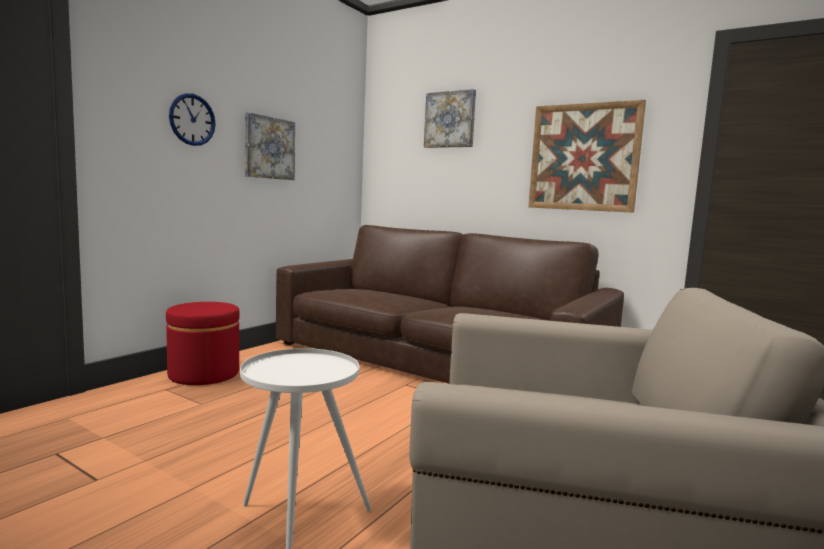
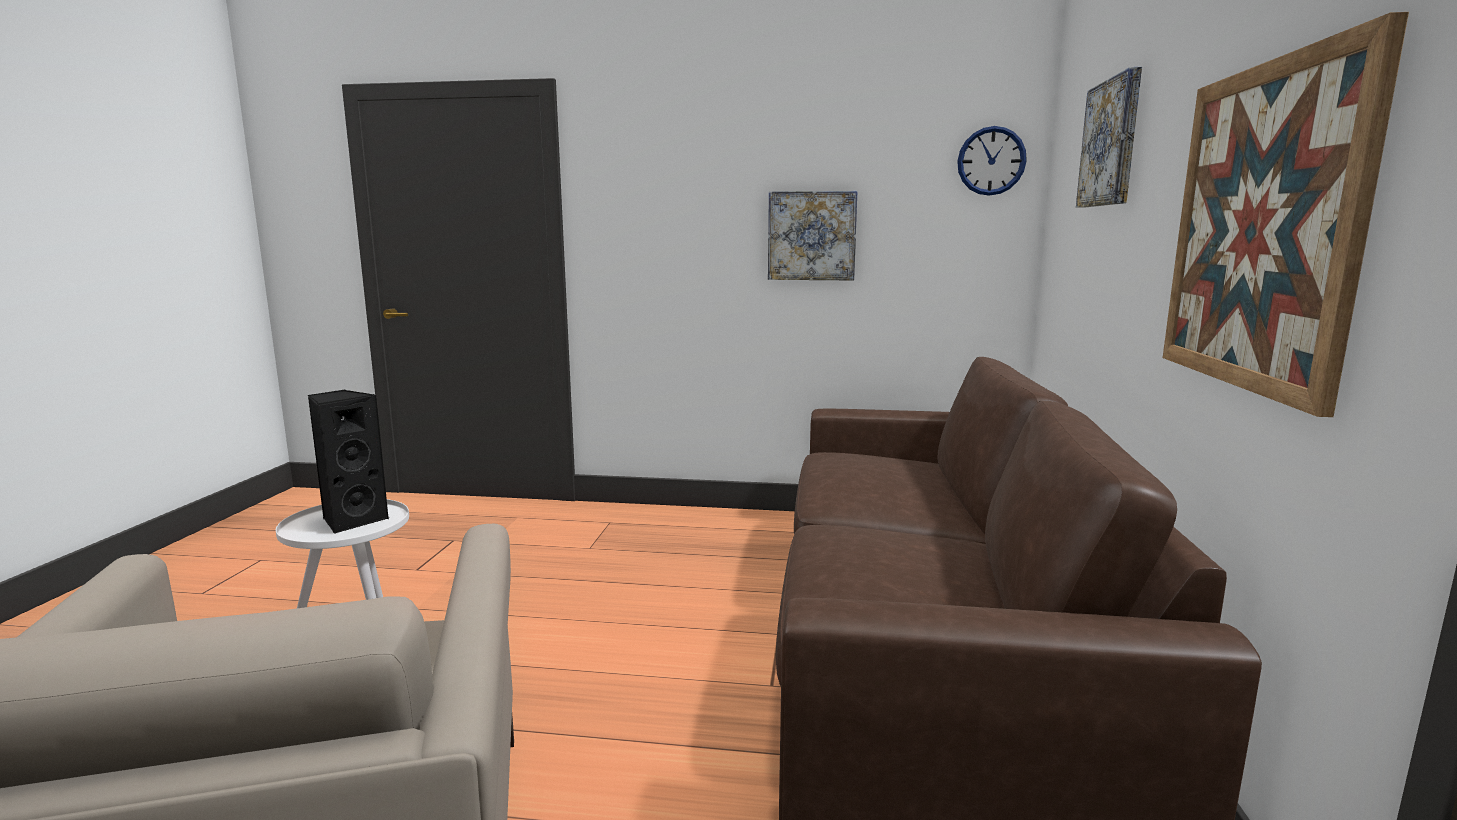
camera: 65 degrees right, 5 degrees up
red ottoman [166,302,240,385] -> none
wall clock [169,93,216,146] -> wall clock moved to [957,126,1027,196]
none -> black speaker [308,390,389,534]

